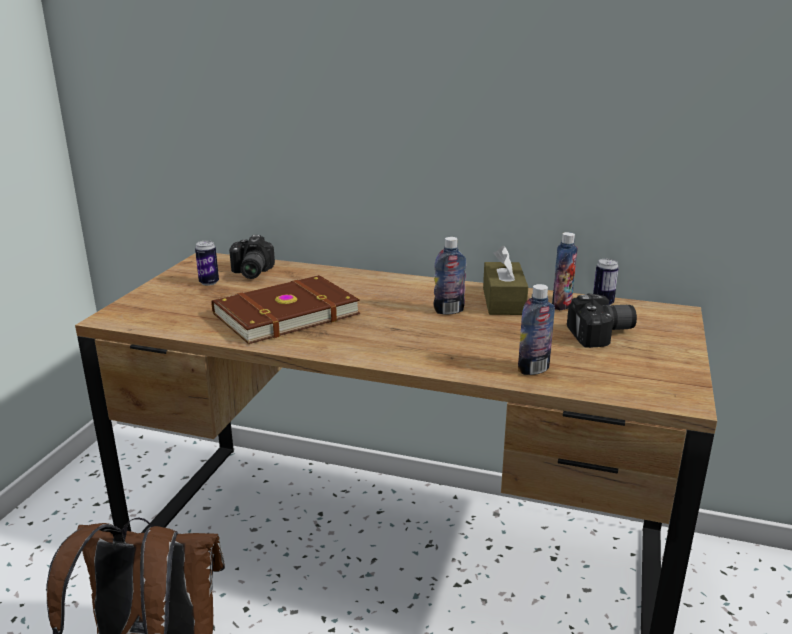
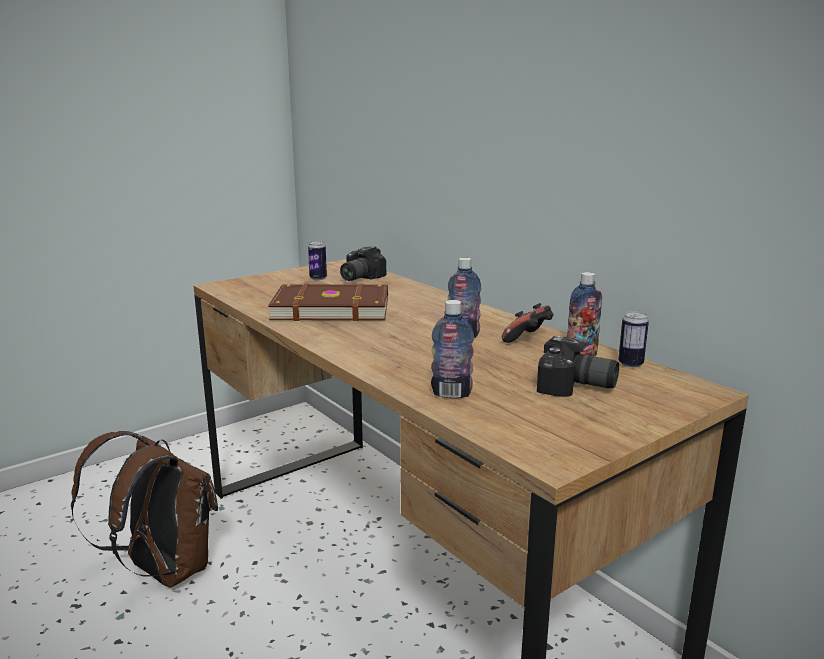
camera: 35 degrees right, 5 degrees down
brown tissue box [483,246,528,315] -> game controller [502,303,554,343]

